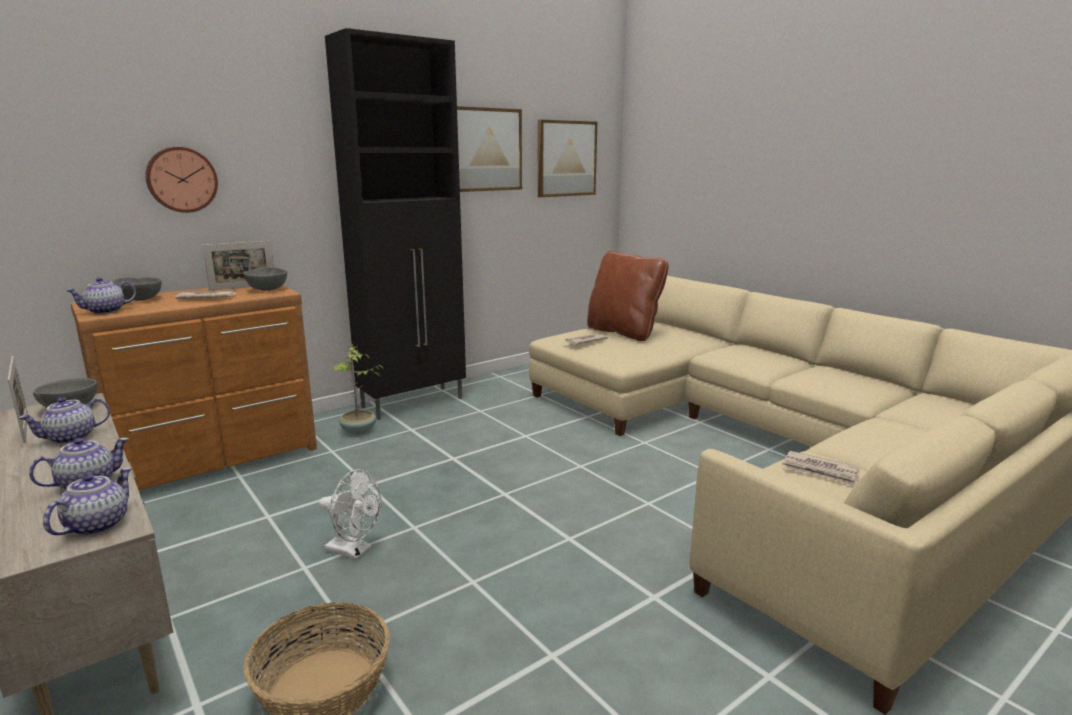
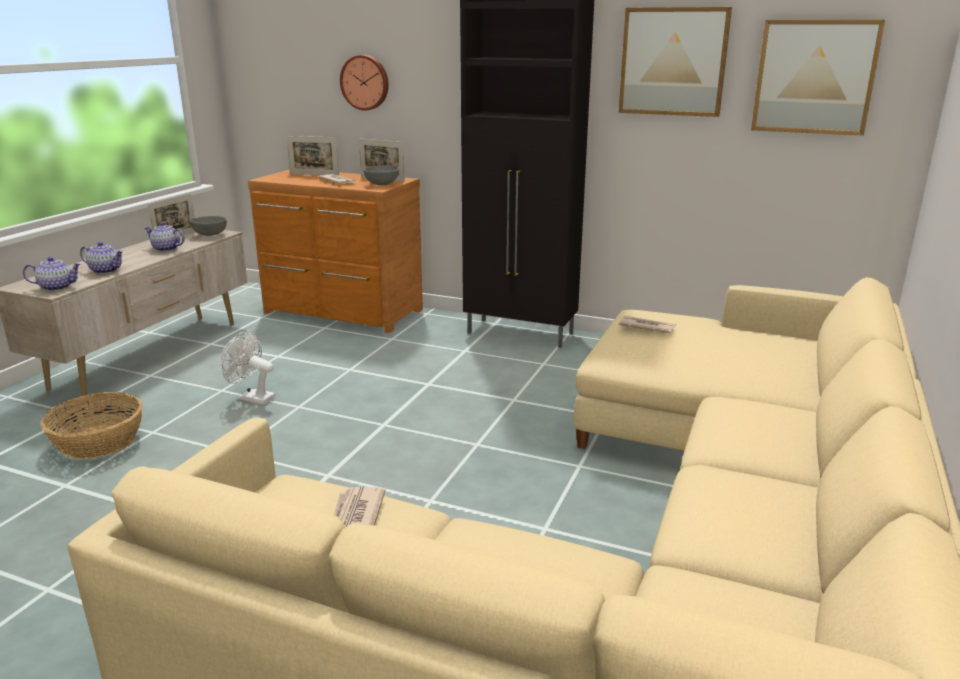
camera: 60 degrees right, 5 degrees up
teapot [66,277,136,314] -> none
grey bowl [112,277,161,301] -> picture frame [287,136,339,176]
white fan [319,469,382,560] -> white fan turned 120 degrees clockwise [221,330,275,405]
potted plant [333,344,384,435] -> none
brown pillow [587,251,669,341] -> none

